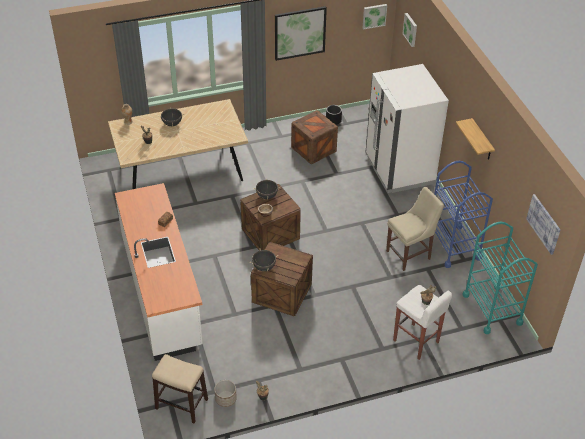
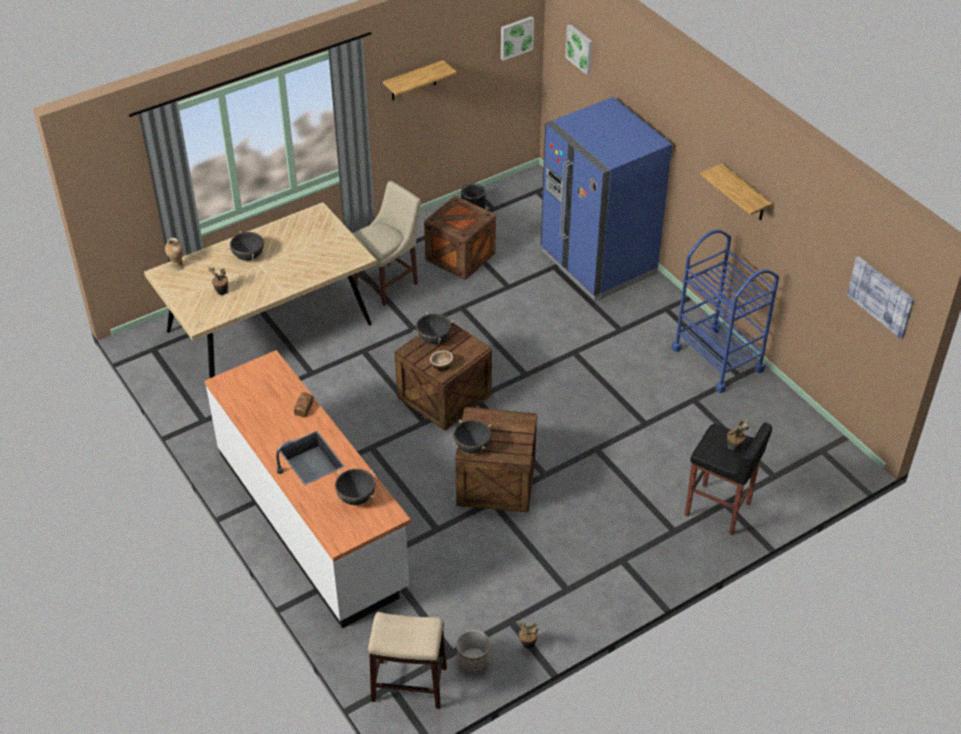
camera: 15 degrees left, 0 degrees up
picture [275,6,327,61] -> shelf [383,60,457,100]
white fridge [366,64,449,193] -> blue fridge [541,97,672,301]
beige chair [386,187,444,271] -> beige chair moved to [353,181,421,306]
white stool [393,285,452,360] -> black stool [685,422,772,535]
turquoise cart [463,222,538,334] -> none
none -> black cooking pot [335,469,376,505]

